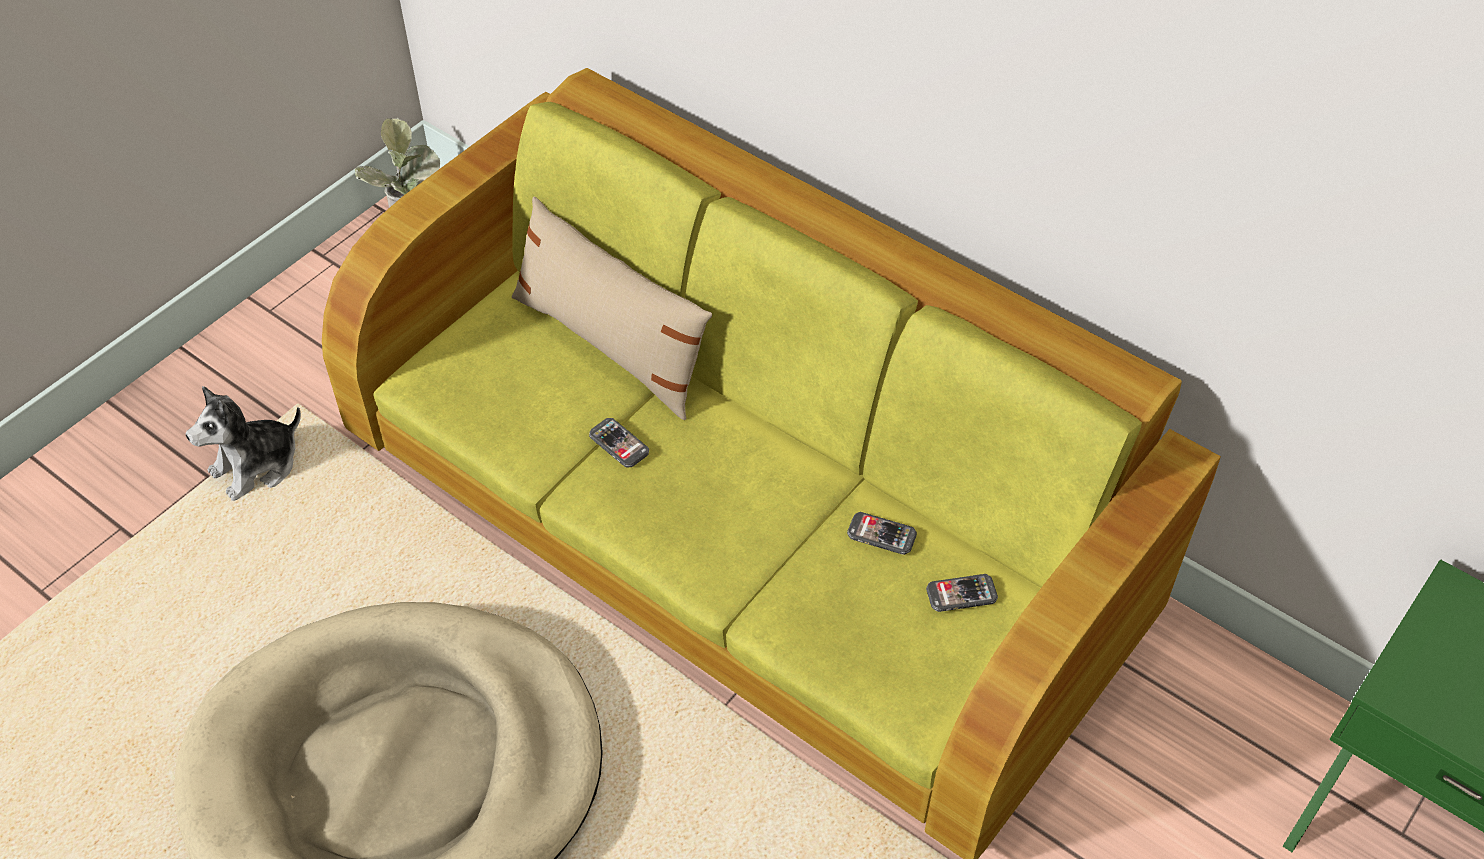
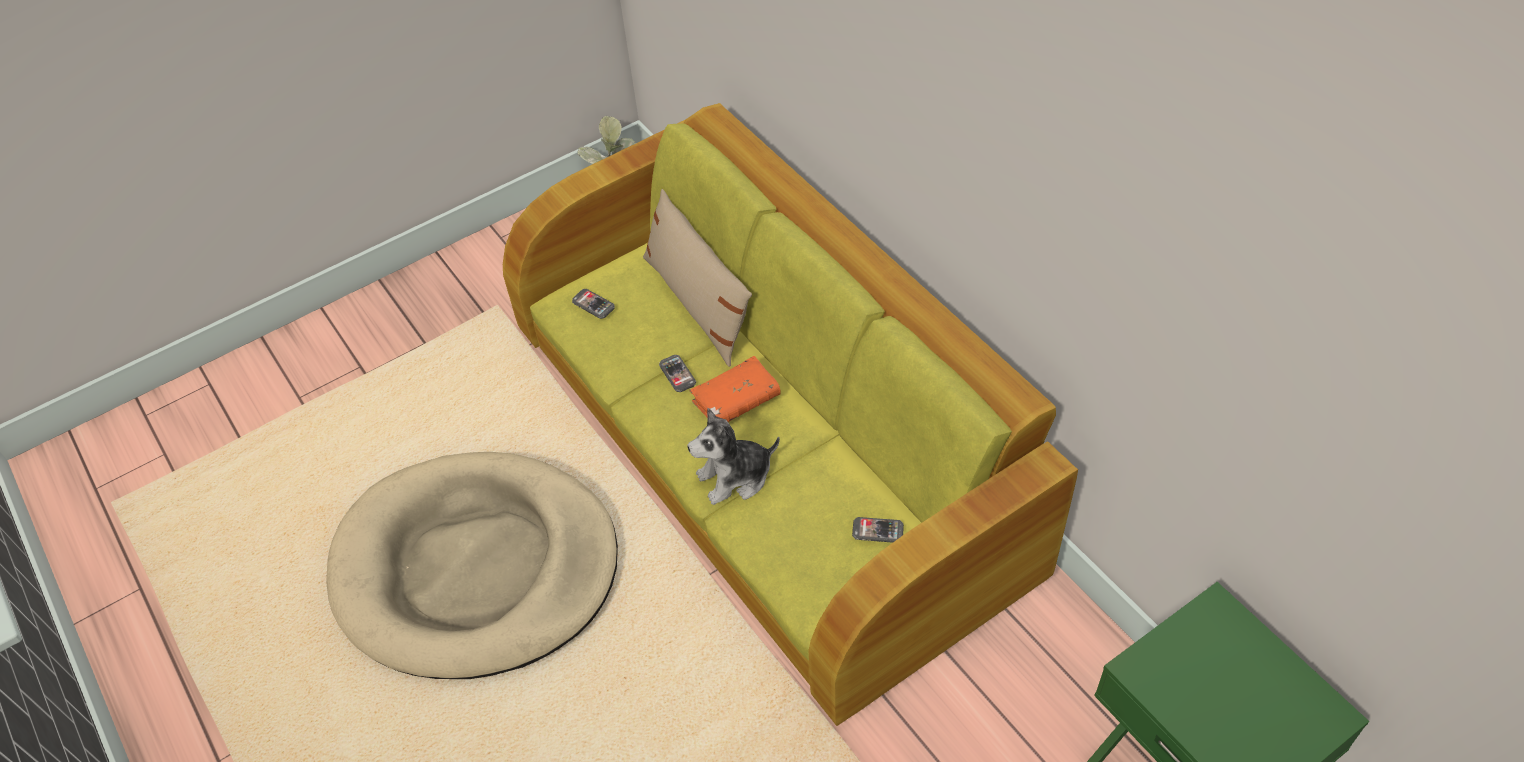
camera: 20 degrees right, 0 degrees up
plush toy [186,386,301,501] -> plush toy moved to [688,408,780,505]
phone [847,512,917,555] -> phone moved to [572,289,615,319]
none -> orange book [689,356,781,422]

